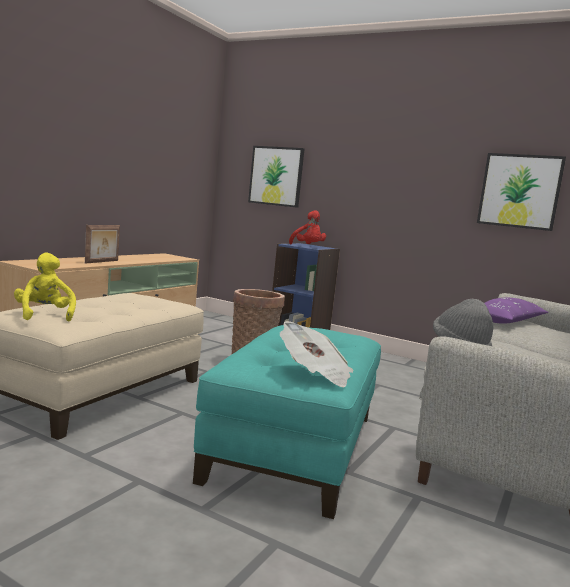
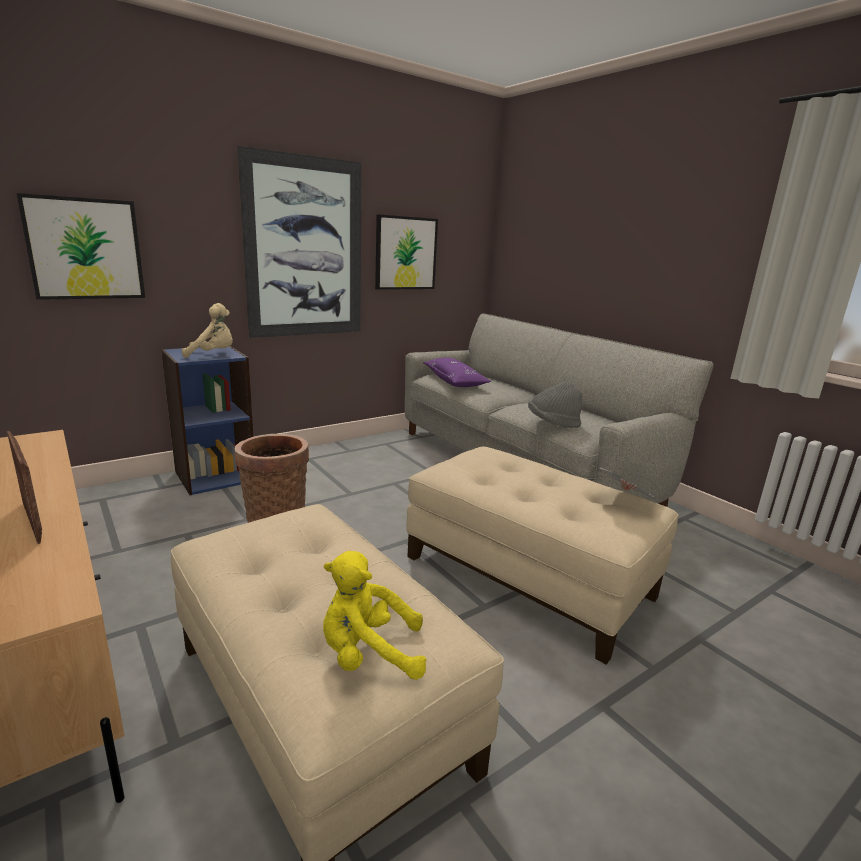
camera: 65 degrees left, 10 degrees up
turquoise ottoman [193,325,381,519] -> beige ottoman [406,446,679,664]
red plush toy [289,210,326,244] -> beige plush toy [182,303,233,358]
none -> picture [237,146,362,338]

